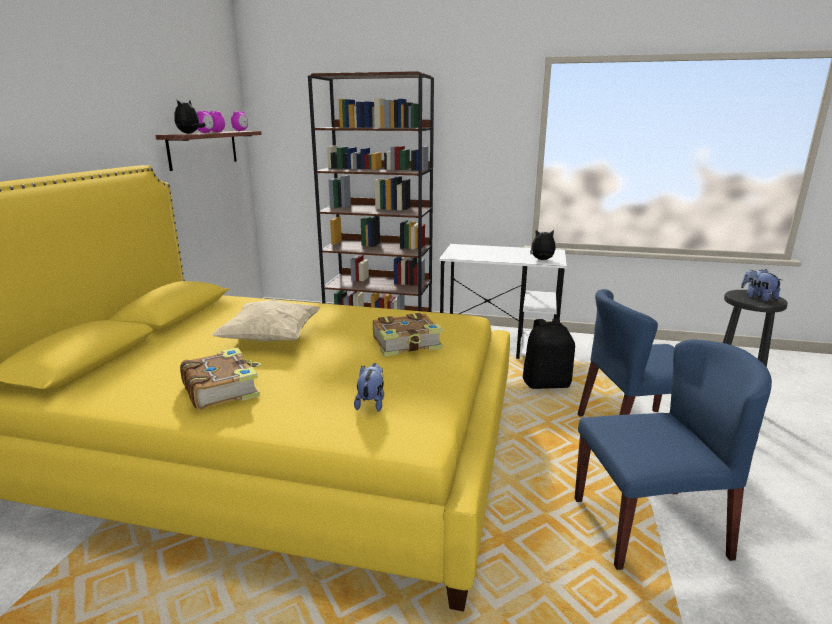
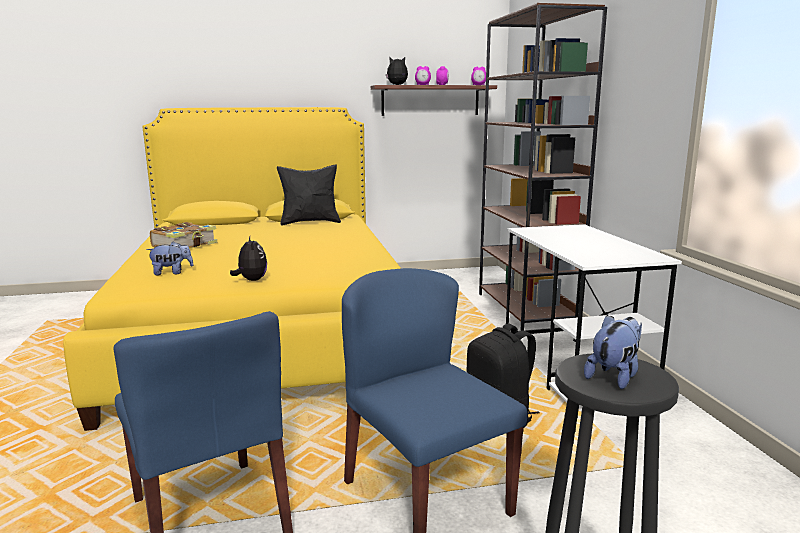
camera: 65 degrees right, 5 degrees down
beige pillow [211,299,320,342] -> none
book [373,313,443,357] -> none
plush toy [530,230,556,260] -> plush toy moved to [230,236,267,281]
none -> black pillow [277,164,341,226]

